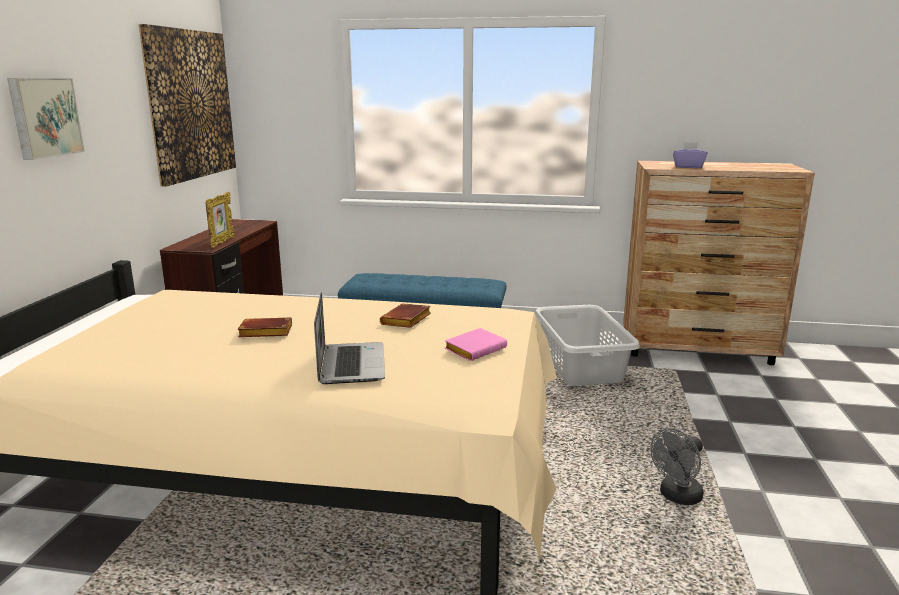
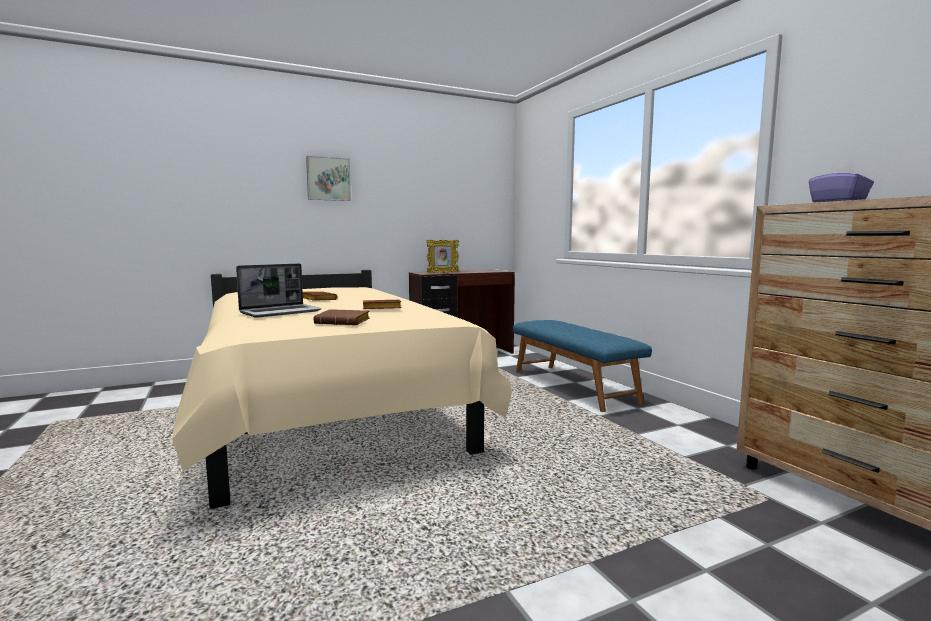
camera: 55 degrees right, 10 degrees down
picture [138,24,236,187] -> none
pink book [445,328,507,361] -> brown book [314,309,370,325]
grey laundry basket [535,305,640,386] -> none
grey fan [650,428,704,505] -> none

